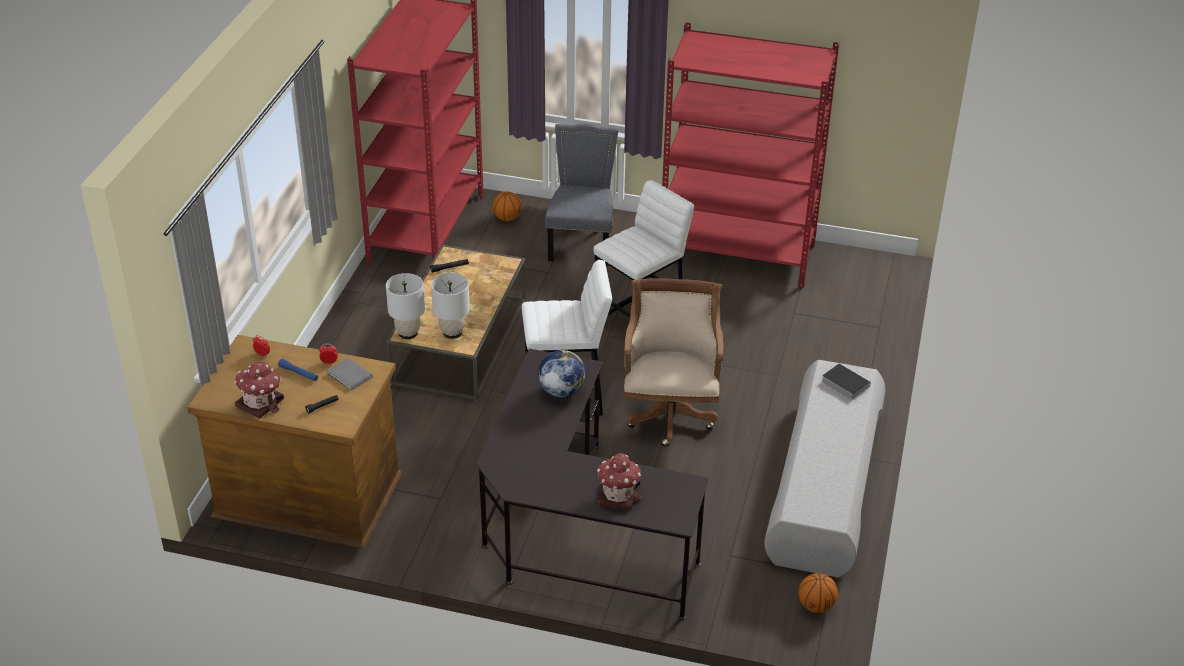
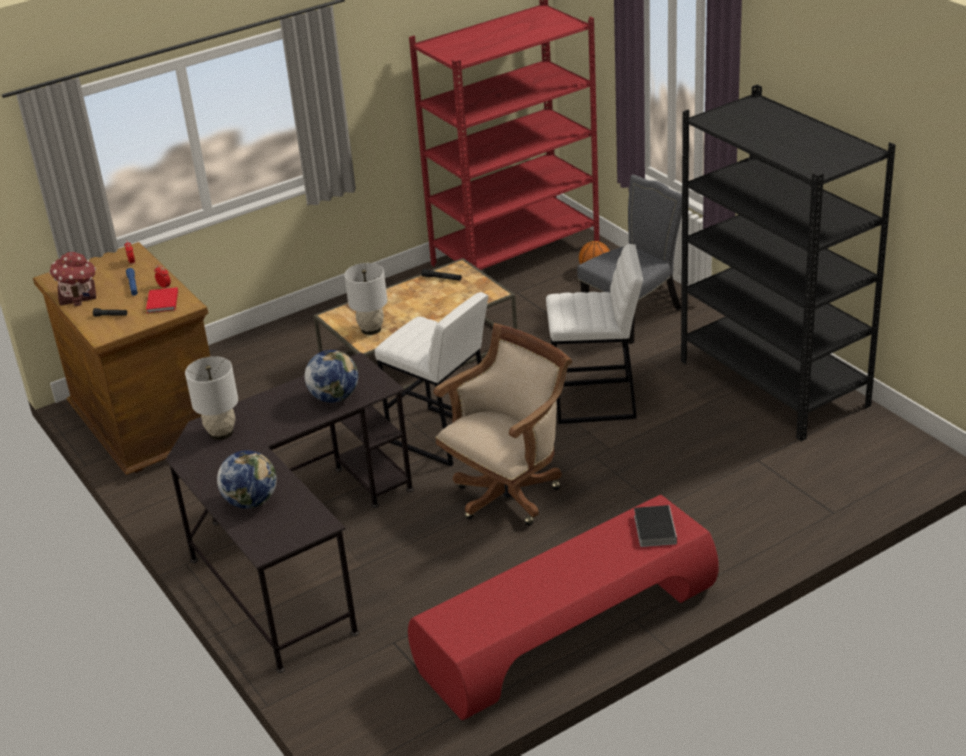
camera: 45 degrees right, 5 degrees down
grey book [327,358,373,391] -> red book [146,287,178,313]
white table lamp [386,273,425,339] -> white table lamp moved to [185,356,238,440]
toy house [596,453,642,510] -> globe [217,450,277,509]
red bookcase [662,22,839,288] -> black bookcase [681,85,896,441]
grey bench [765,360,885,578] -> red bench [408,495,719,720]
basketball [799,573,838,613] -> none

